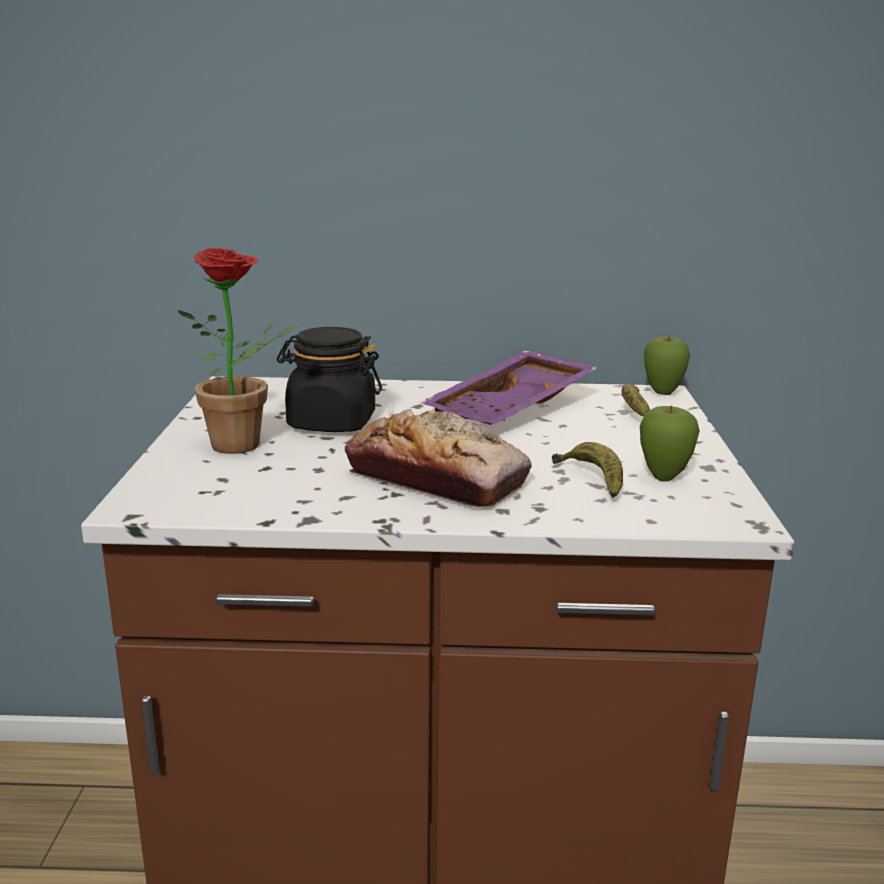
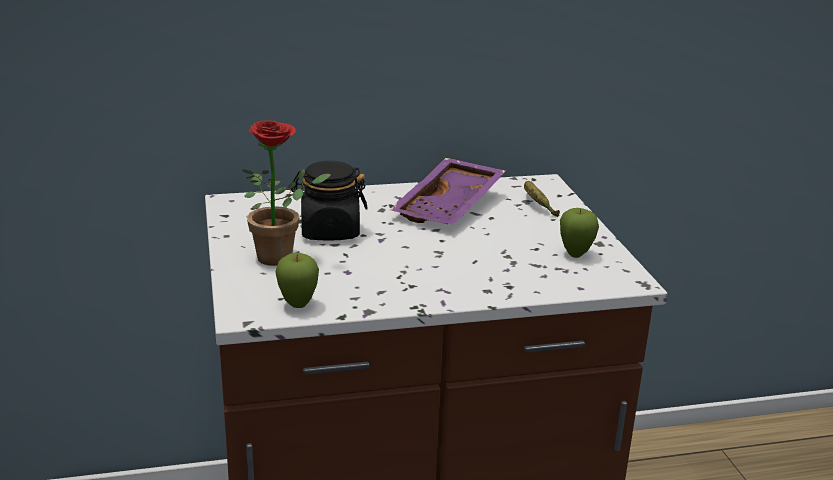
camera: 15 degrees left, 5 degrees up
bread [345,409,532,507] -> none
banana [552,442,623,498] -> none
apple [644,335,690,395] -> apple moved to [276,253,319,308]

